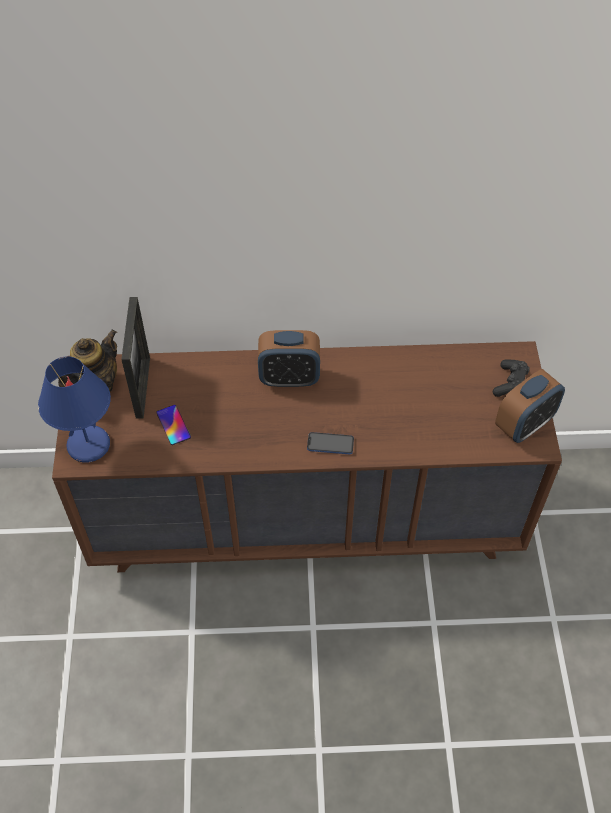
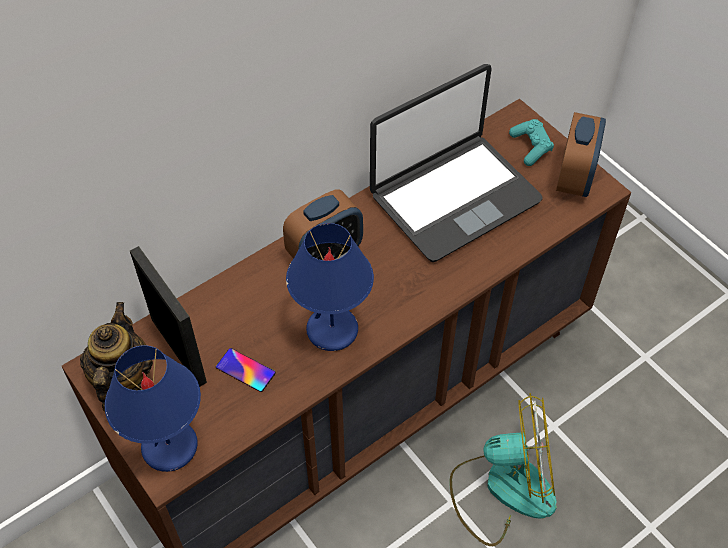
camera: 35 degrees left, 0 degrees up
phone [307,432,354,454] -> none
black game controller [493,360,530,397] -> turquoise game controller [509,119,554,166]
none -> blue table lamp [286,223,374,351]
none -> laptop [370,64,543,262]
none -> fan [450,393,557,546]

